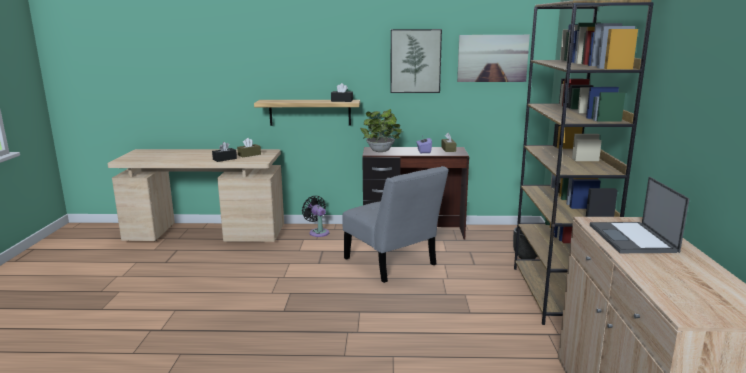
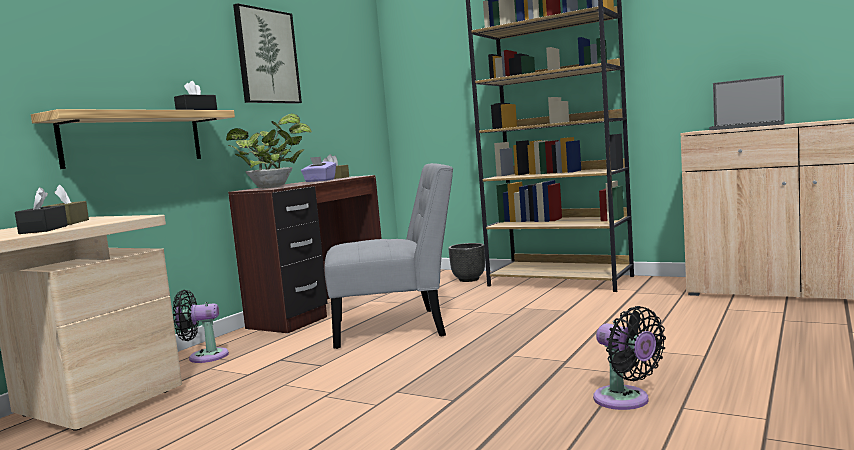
camera: 60 degrees left, 10 degrees down
picture [457,35,530,82] -> none
none -> black fan [593,306,666,410]

